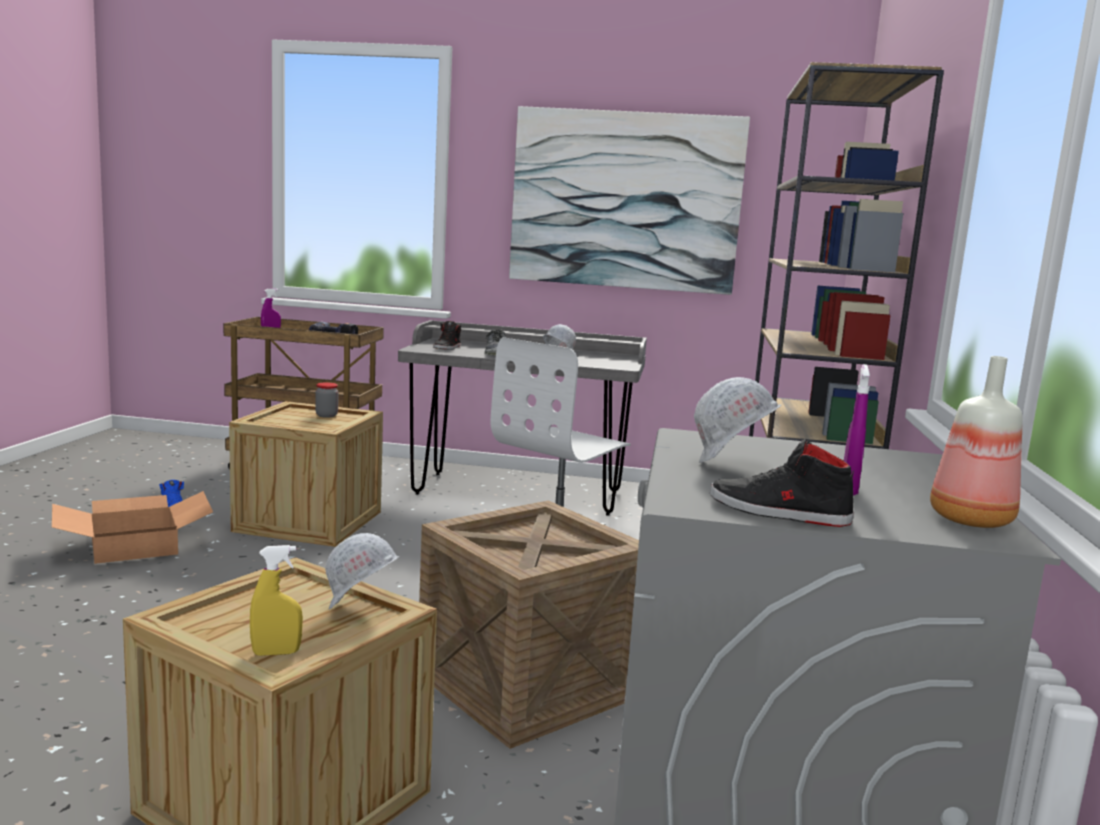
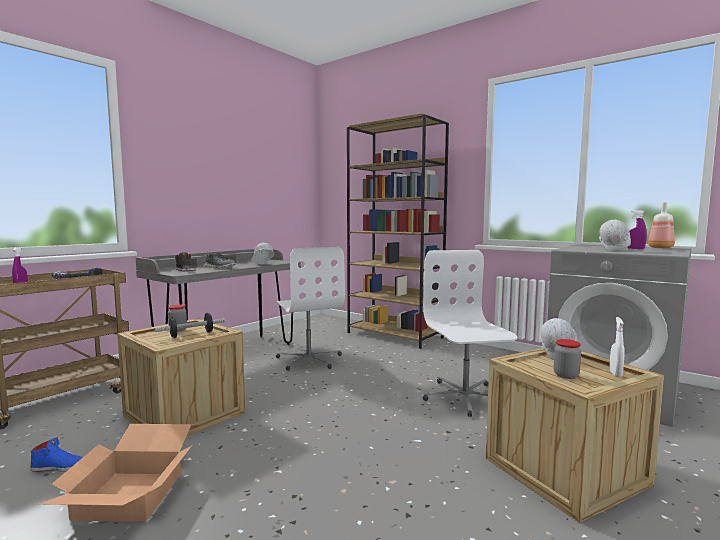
camera: 60 degrees left, 5 degrees down
yellow spray bottle [250,545,303,656] -> white spray bottle [610,317,624,377]
crate [419,501,639,749] -> white office chair [423,250,517,417]
picture [509,106,750,295] -> none
black shoe [710,438,854,527] -> none
none -> dumbbell [155,313,225,338]
none -> jar [553,339,581,379]

